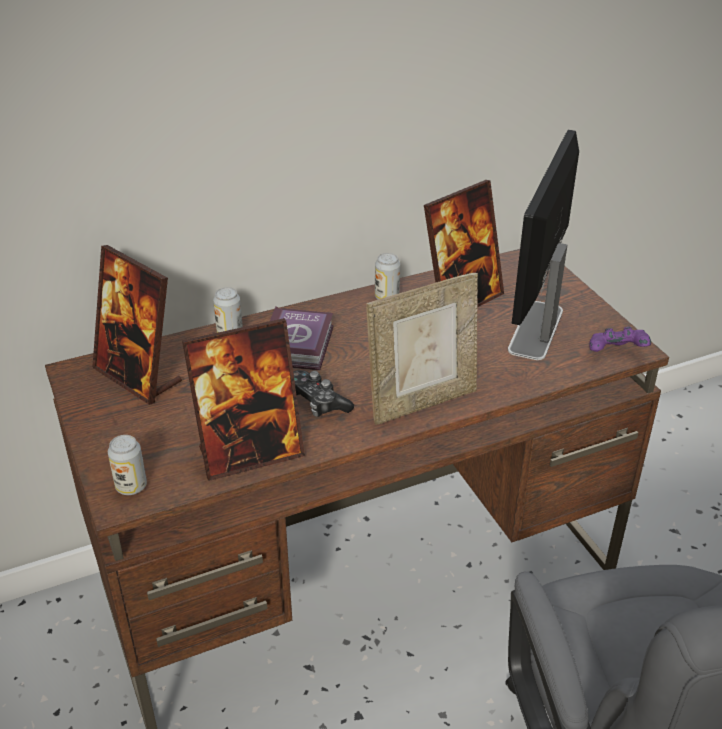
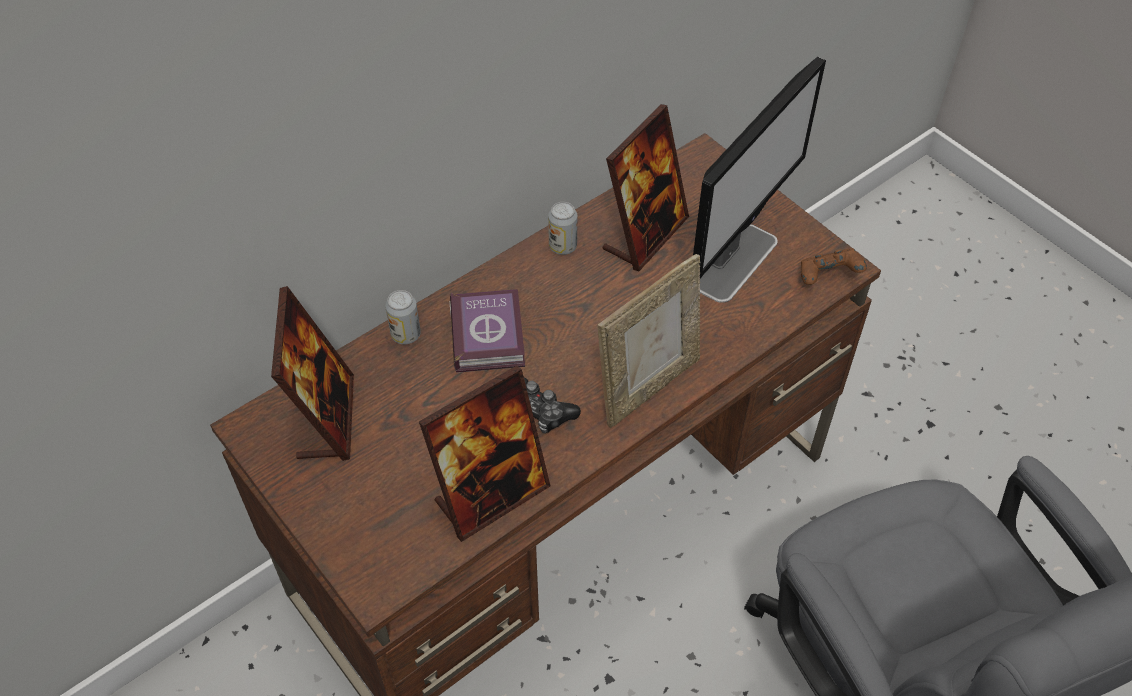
camera: 15 degrees left, 15 degrees up
picture frame [92,245,182,405] -> picture frame turned 120 degrees counterclockwise [271,286,354,461]
can [108,435,147,495] -> none
monitor [508,130,579,360] -> monitor turned 150 degrees counterclockwise [693,57,826,303]
purple game controller [589,327,651,352] -> brown game controller [801,248,867,285]

